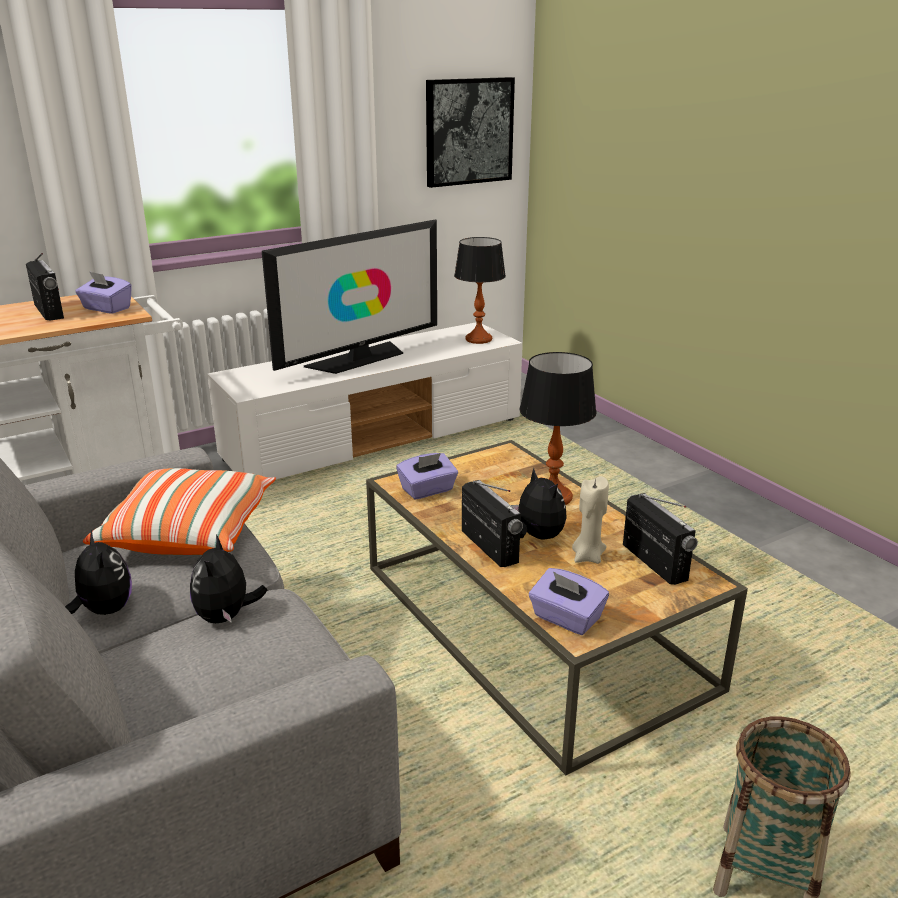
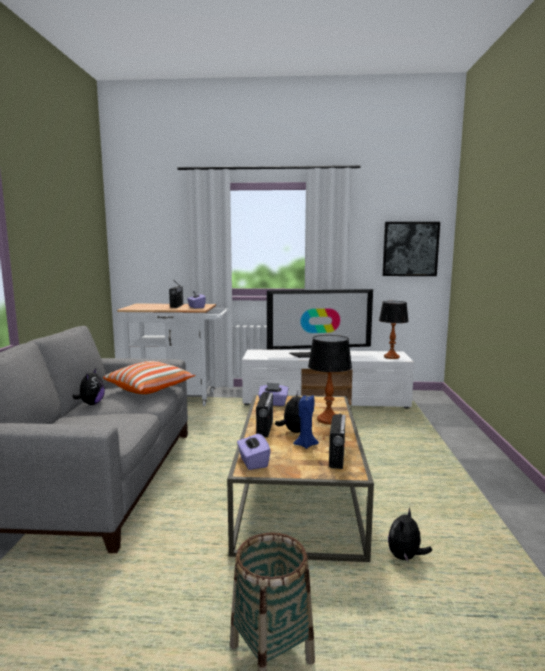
camera: 35 degrees right, 15 degrees down
plush toy [190,534,267,623] -> plush toy moved to [388,508,432,561]
beige candle [572,476,609,564] -> blue candle [293,395,319,449]

